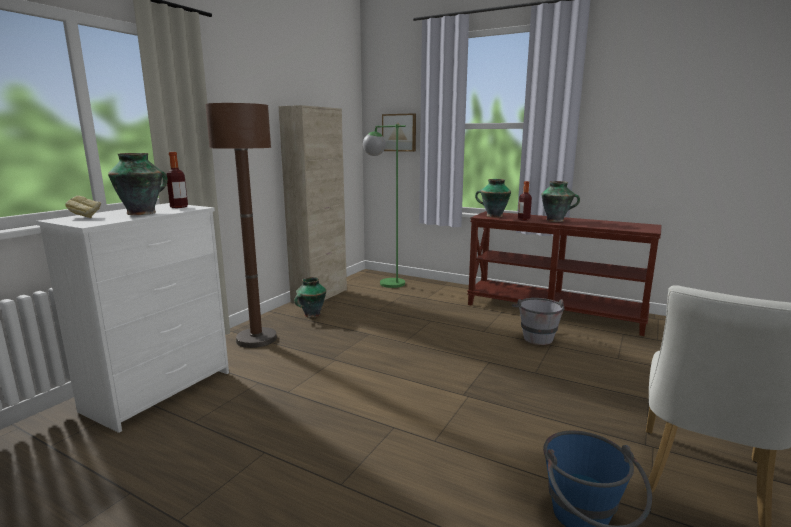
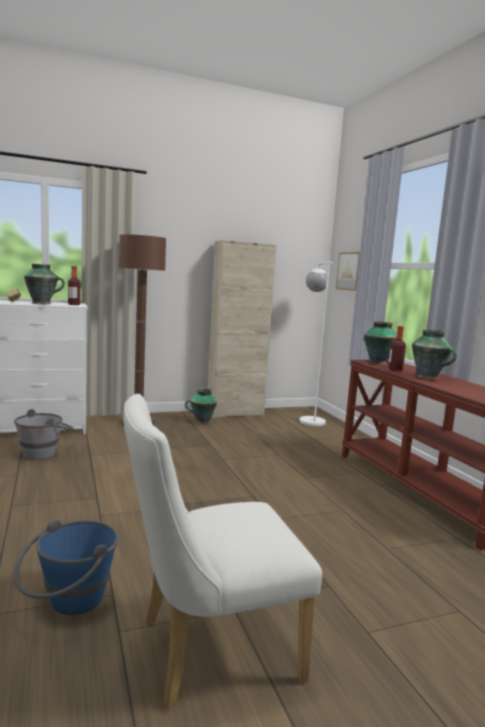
camera: 40 degrees right, 5 degrees down
green floor lamp [363,124,406,288] -> white floor lamp [299,261,333,426]
grey bucket [512,298,565,345] -> grey bucket moved to [14,409,74,460]

